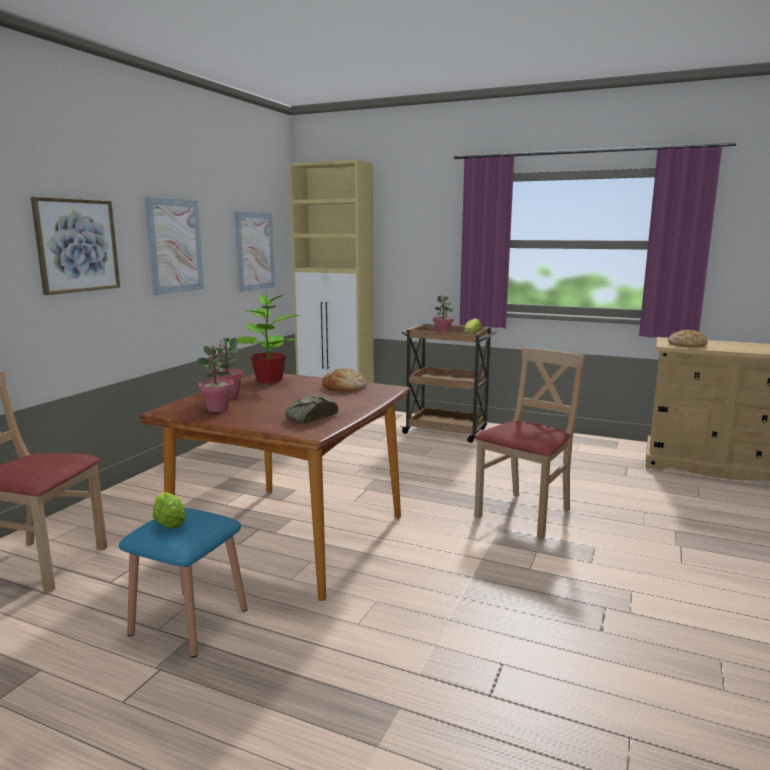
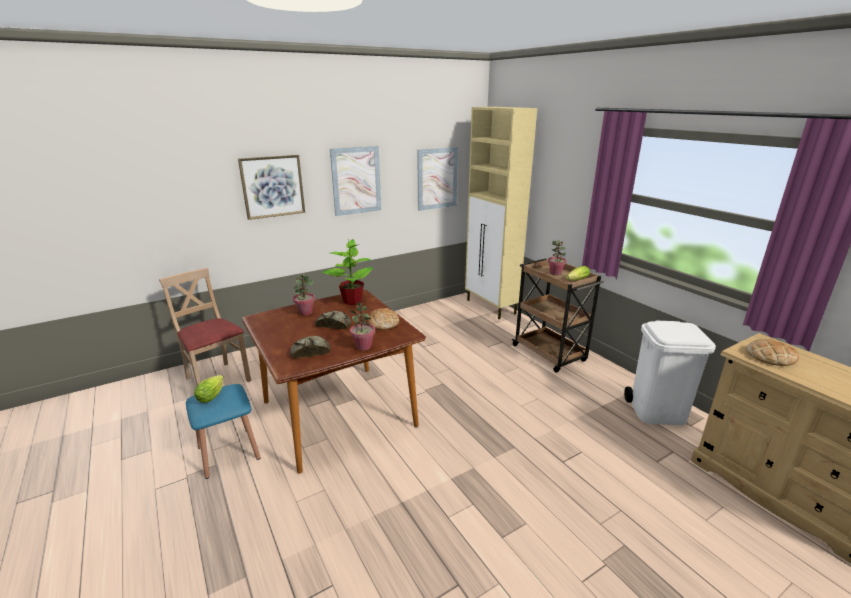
camera: 35 degrees right, 10 degrees up
potted plant [196,345,234,412] -> potted plant moved to [350,301,375,350]
beige chair [474,347,585,539] -> none
none -> bread [315,311,351,329]
none -> white trash can [624,320,716,425]

